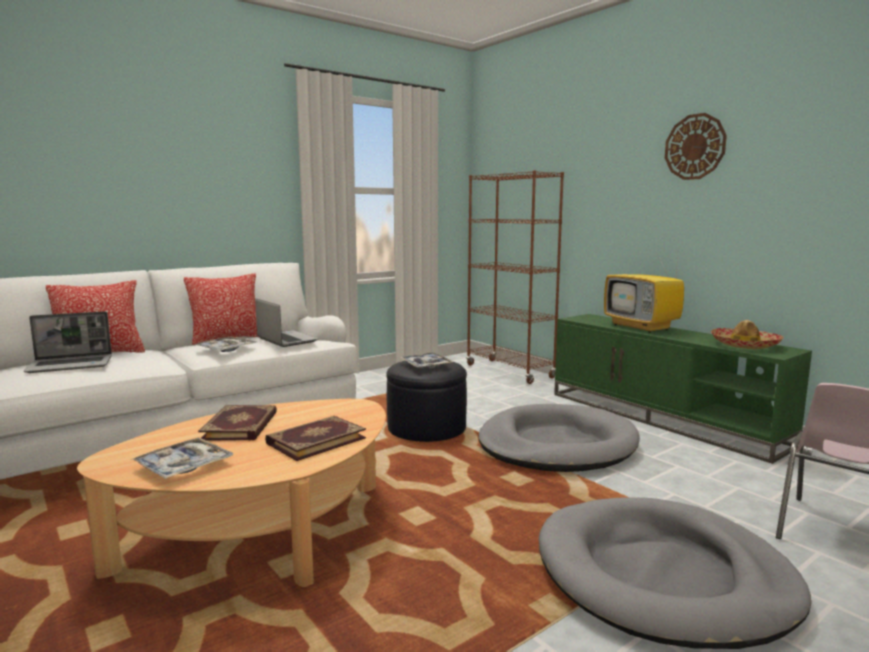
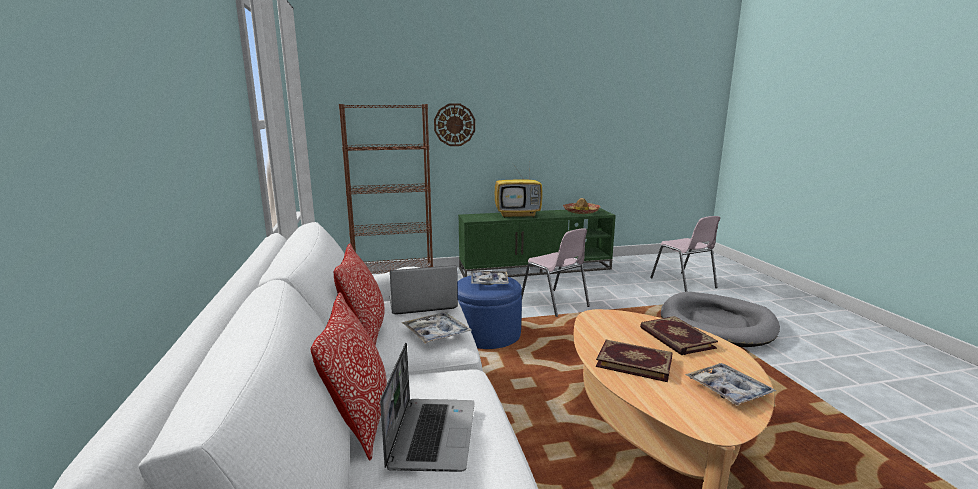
camera: 65 degrees left, 5 degrees up
black ottoman [386,361,467,442] -> blue ottoman [457,276,522,349]
grey dog bed [478,404,640,472] -> pink chair [521,228,590,317]
wall clock [665,113,727,180] -> wall clock moved to [434,103,475,146]

